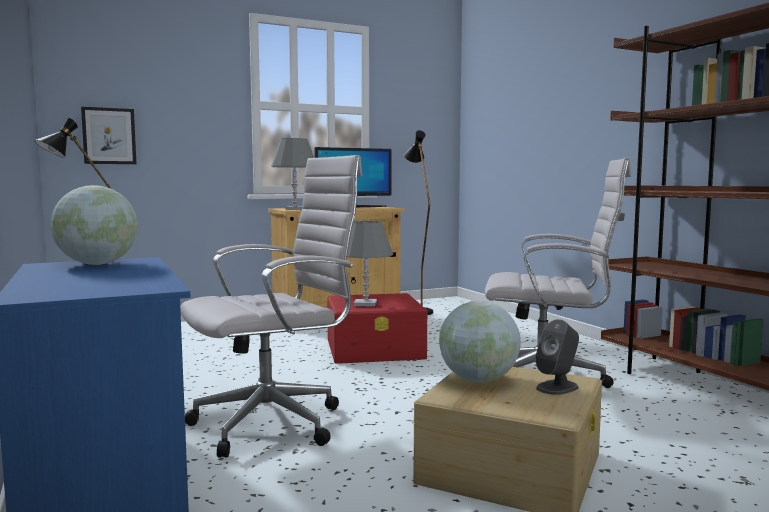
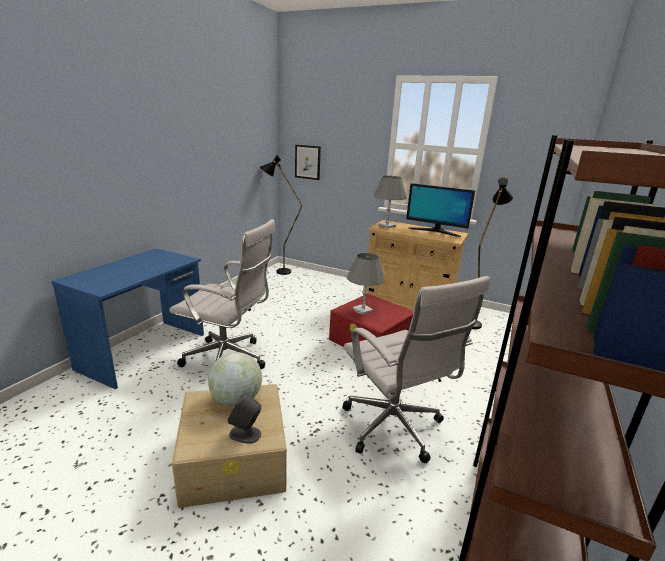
camera: 50 degrees right, 15 degrees up
globe [50,185,138,265] -> none

